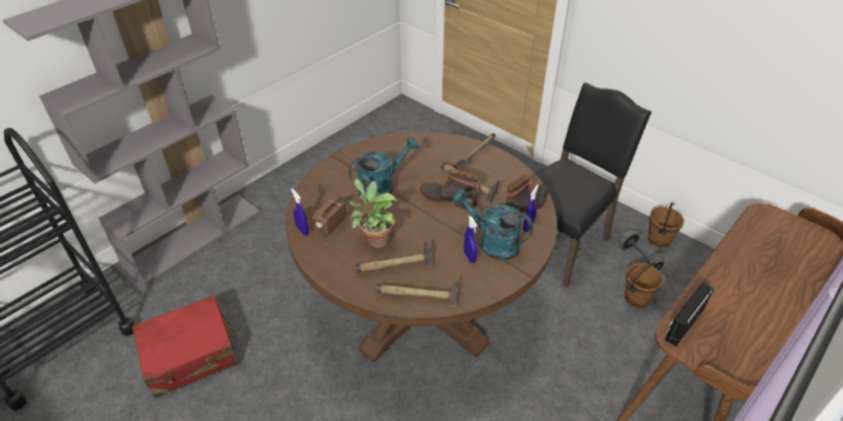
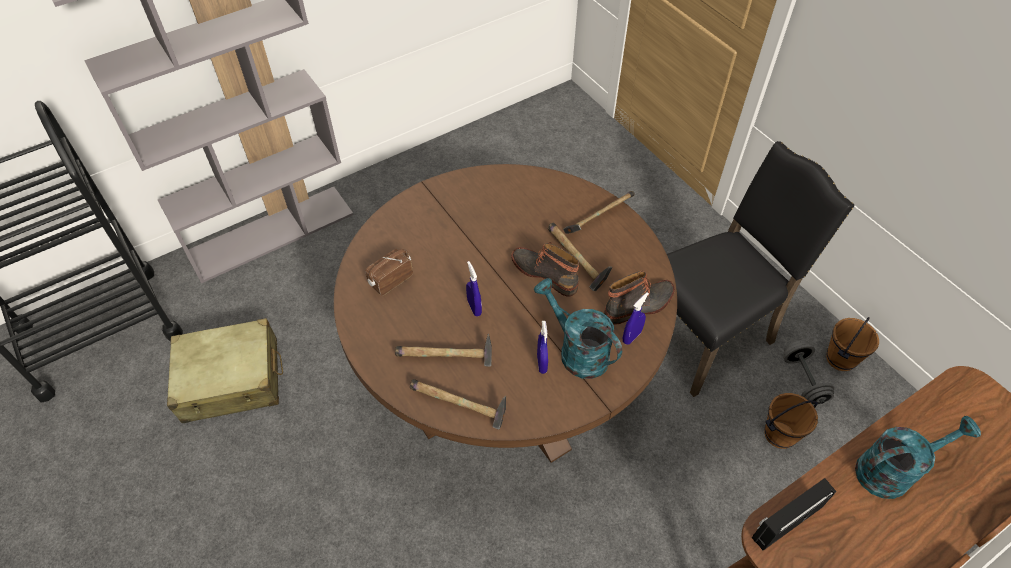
camera: 15 degrees right, 10 degrees up
red suitcase [132,295,239,398] -> beige suitcase [167,318,283,423]
blue spray bottle [291,189,309,236] -> blue spray bottle moved to [466,261,482,316]
turquoise watering can [349,136,419,201] -> turquoise watering can moved to [855,416,981,499]
potted plant [349,178,397,248] -> none

